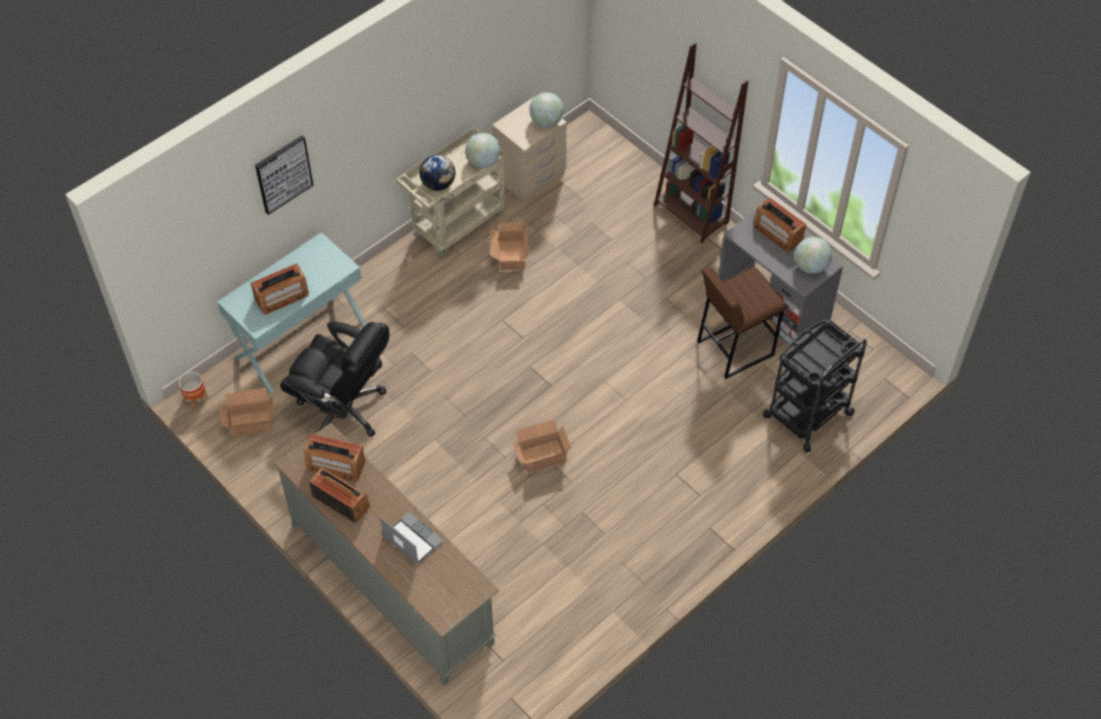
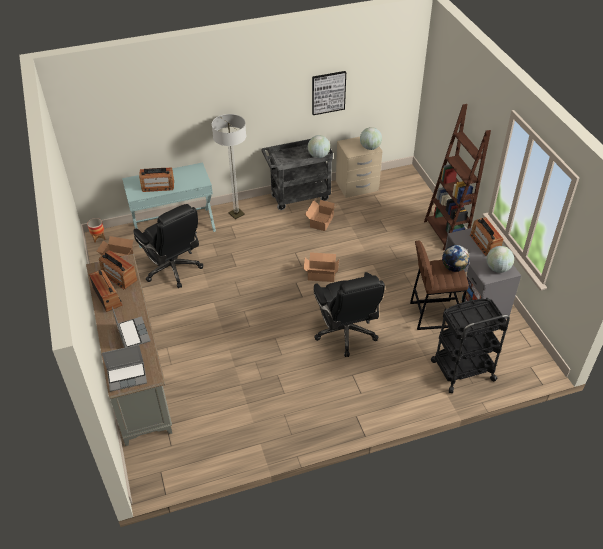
camera: 25 degrees right, 10 degrees down
picture [255,136,313,215] -> picture moved to [312,71,346,115]
beige cart [397,128,505,257] -> black cart [262,139,333,210]
globe [420,155,455,191] -> globe moved to [442,245,470,272]
cardboard box [512,419,571,473] -> cardboard box moved to [303,252,339,282]
none -> laptop [102,345,147,392]
none -> floor lamp [212,114,246,219]
none -> black office chair [314,272,385,357]

